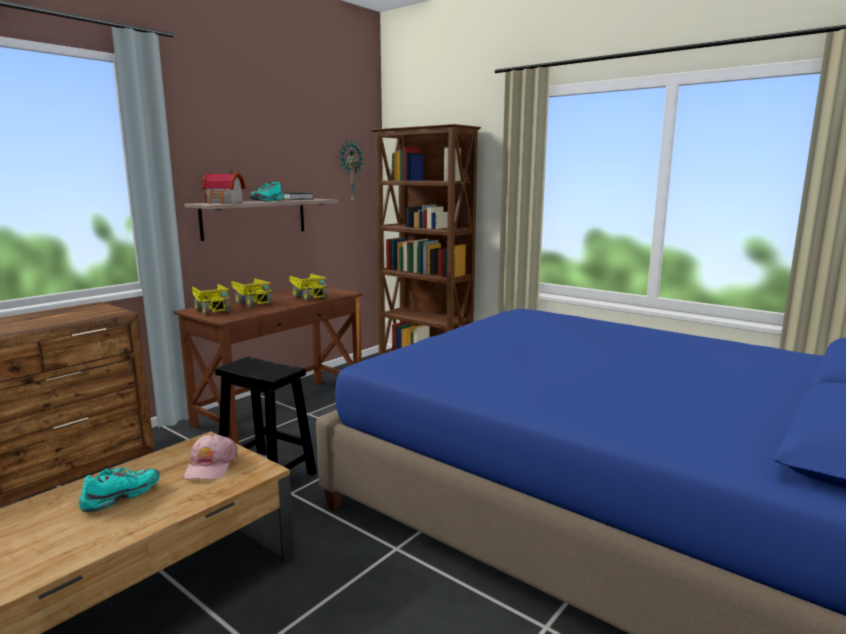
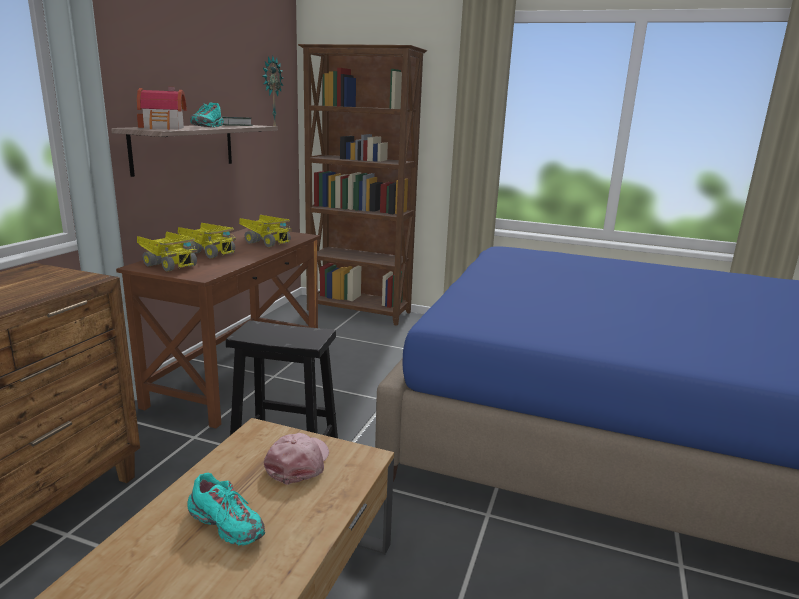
camera: 20 degrees left, 5 degrees up
turquoise shoe [78,468,160,512] -> turquoise shoe turned 105 degrees clockwise [187,473,265,546]
pink cap [183,434,238,480] -> pink cap turned 150 degrees counterclockwise [264,433,329,485]

